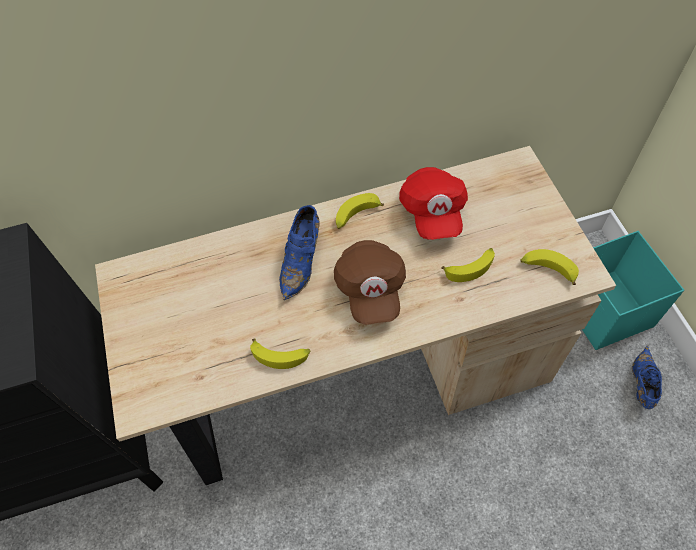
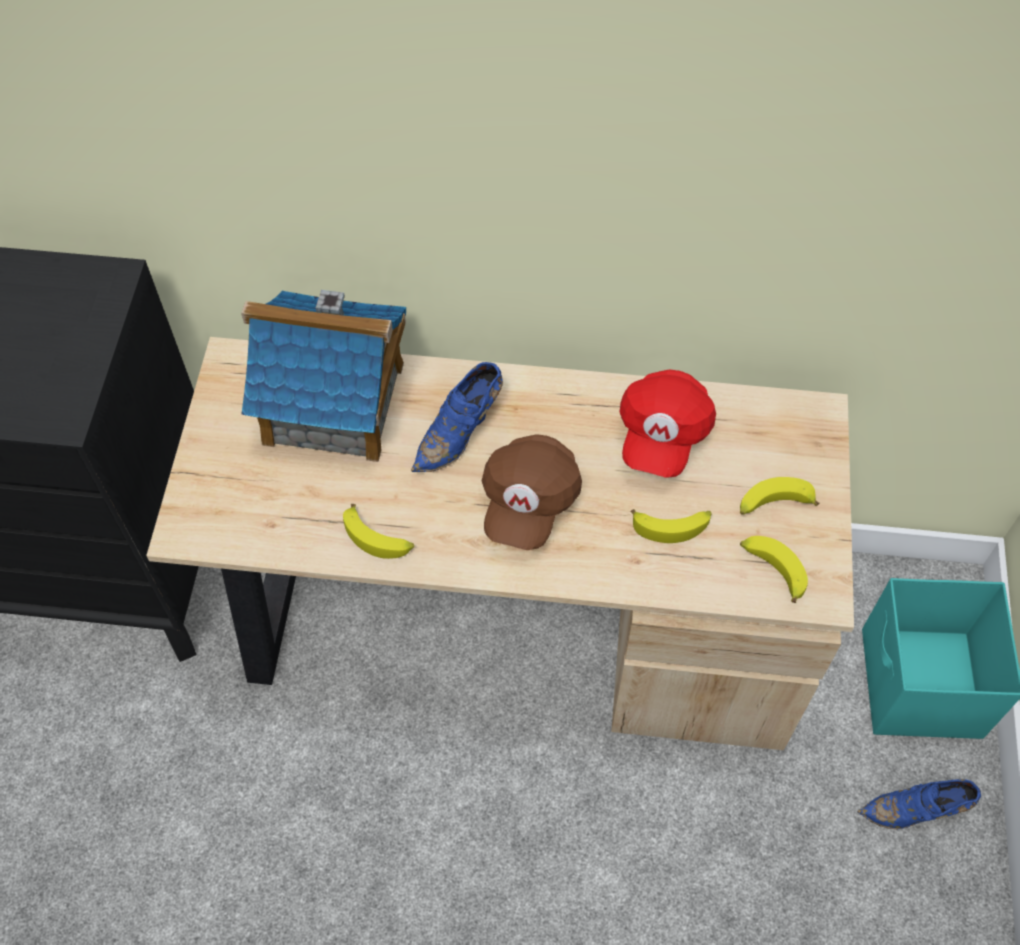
camera: 20 degrees right, 0 degrees up
banana [336,193,384,229] -> banana moved to [740,477,819,515]
blue shoe [632,345,662,409] -> blue shoe turned 135 degrees counterclockwise [858,779,981,829]
none -> toy house [241,290,406,462]

